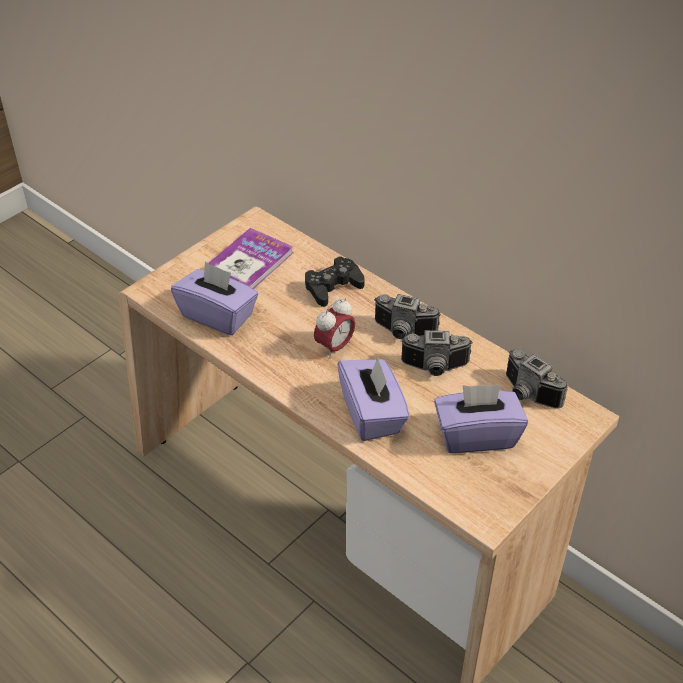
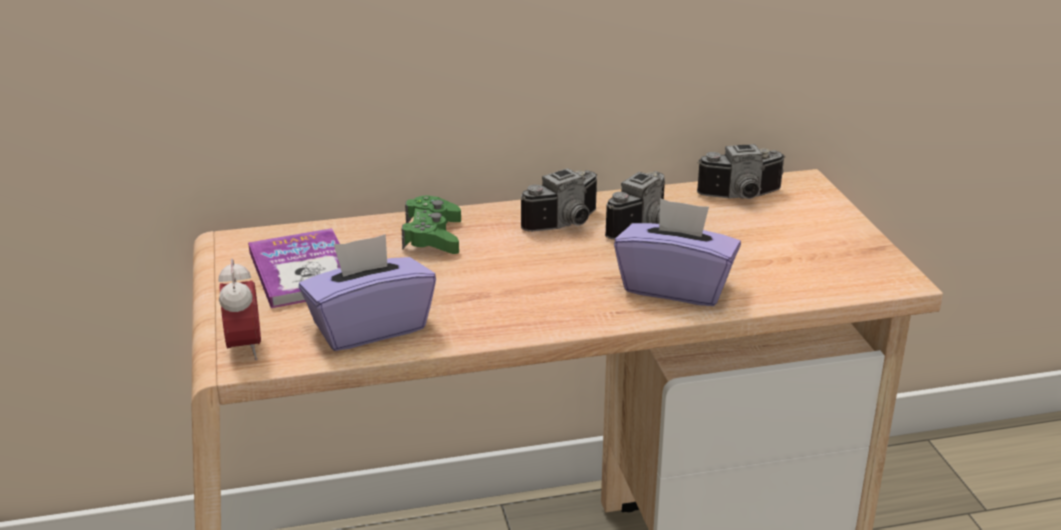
camera: 55 degrees left, 15 degrees down
black game controller [305,257,365,307] -> green game controller [402,196,461,254]
alarm clock [314,299,355,359] -> alarm clock moved to [218,259,261,360]
purple tissue box [434,384,528,453] -> none

